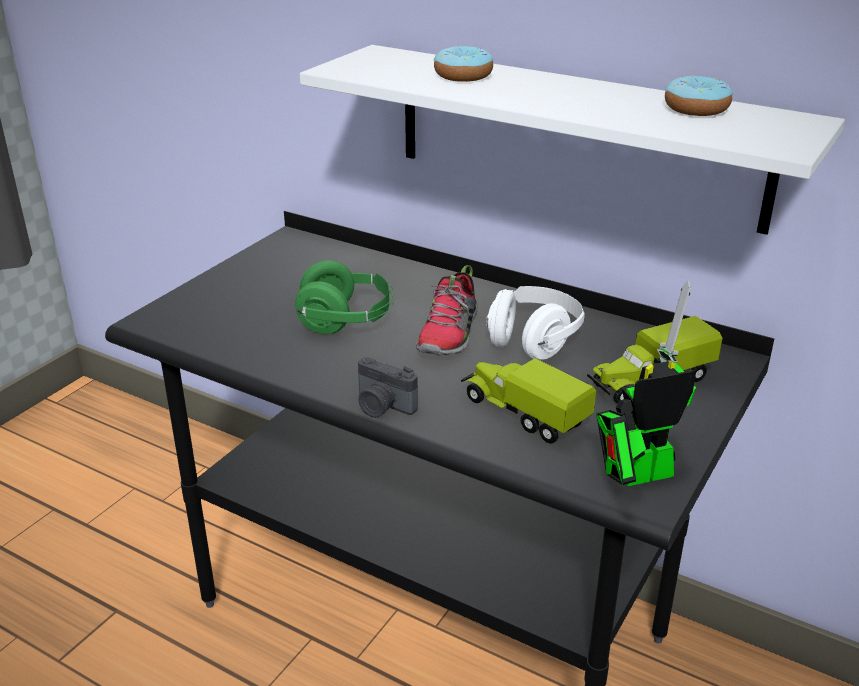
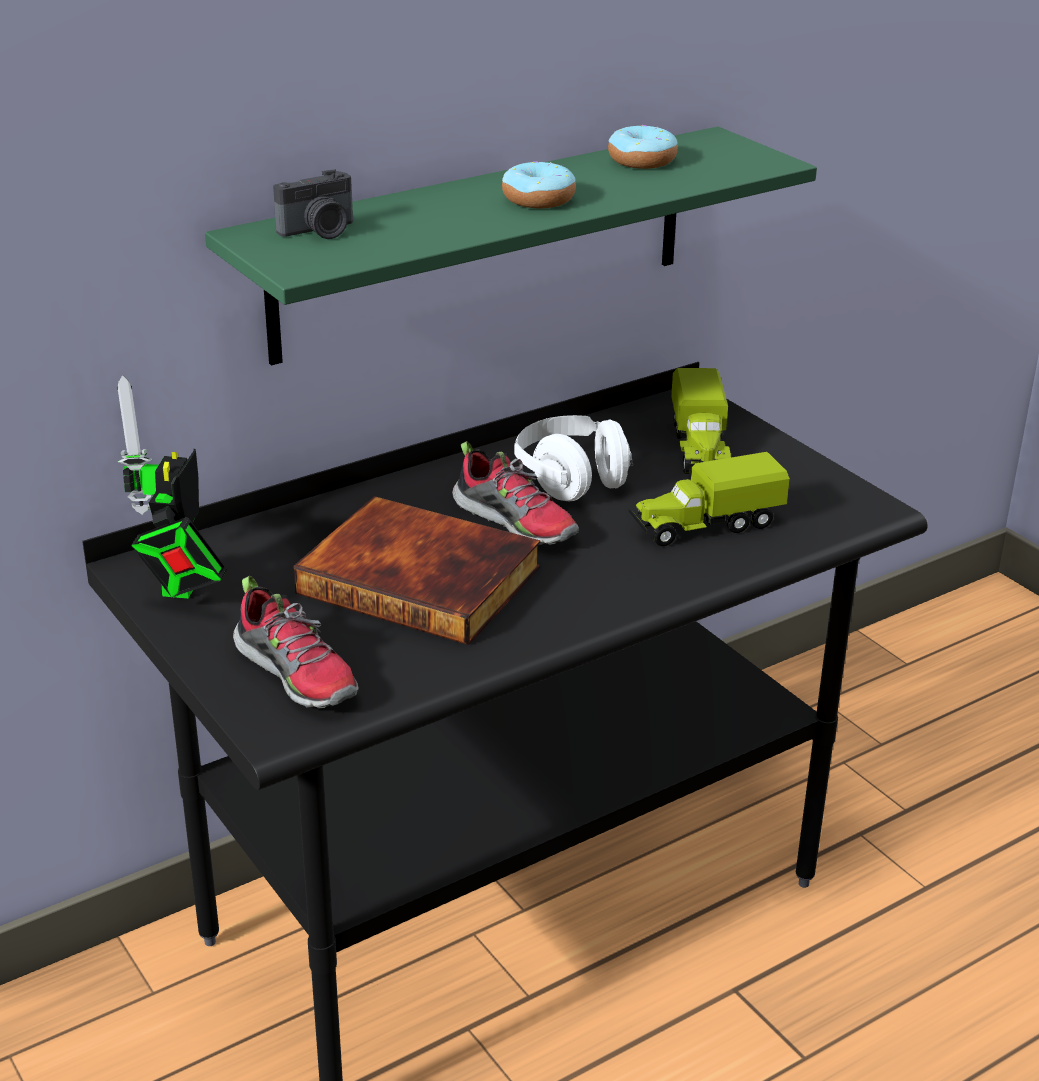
camera: 65 degrees left, 0 degrees up
green headphones [295,260,394,334] -> book [294,496,541,645]
white shelf [300,45,845,235] -> green shelf [205,127,817,365]
camera [358,357,418,418] -> camera moved to [273,169,353,239]
donut [434,46,493,82] -> donut moved to [502,161,576,208]
toy robot [596,281,696,486] -> toy robot moved to [117,375,227,599]
none -> shoe [233,576,359,709]

